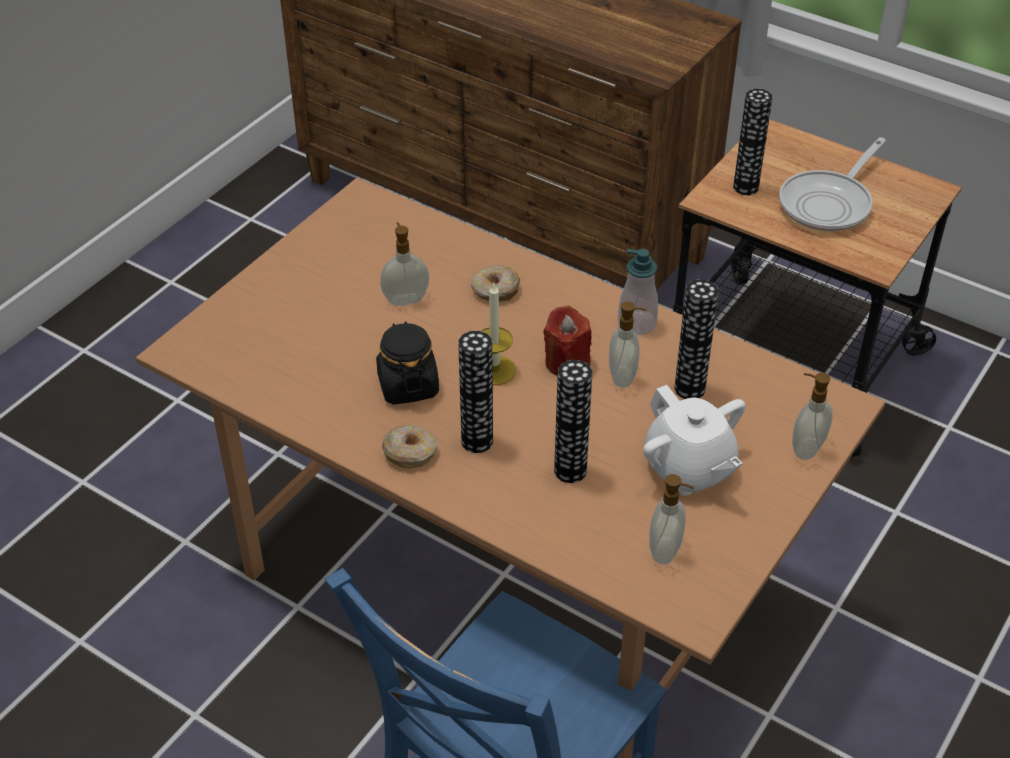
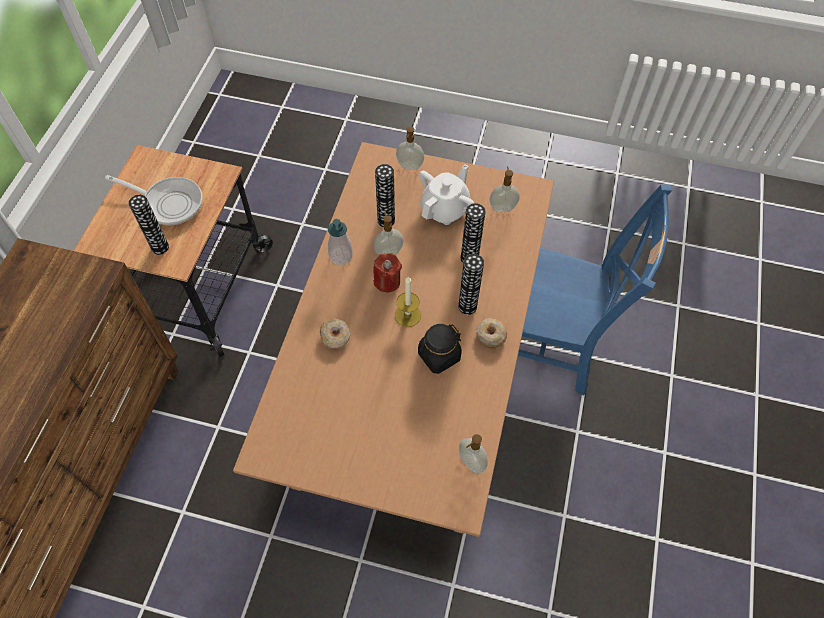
camera: 110 degrees left, 15 degrees up
soap dispenser [380,223,429,306] -> soap dispenser moved to [459,434,488,473]

